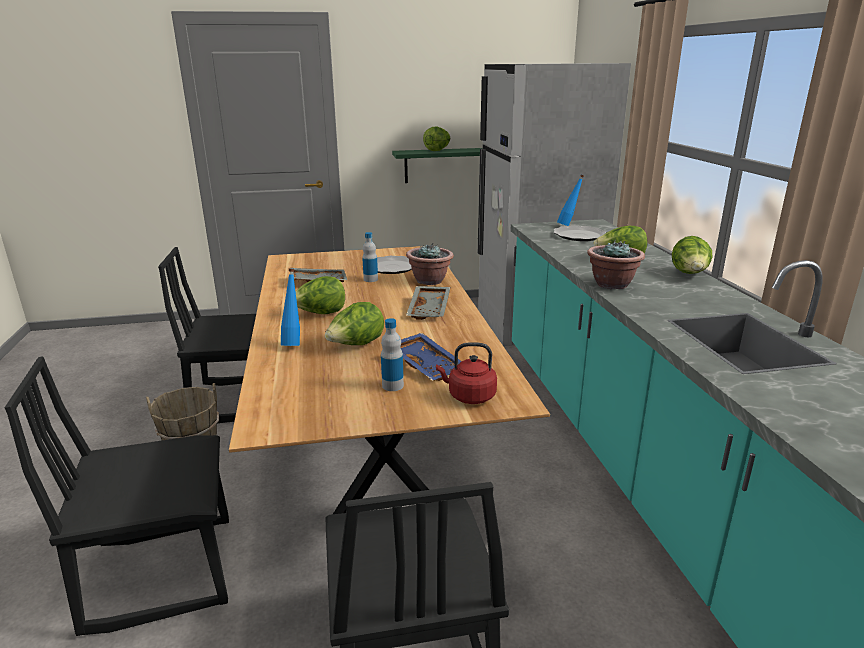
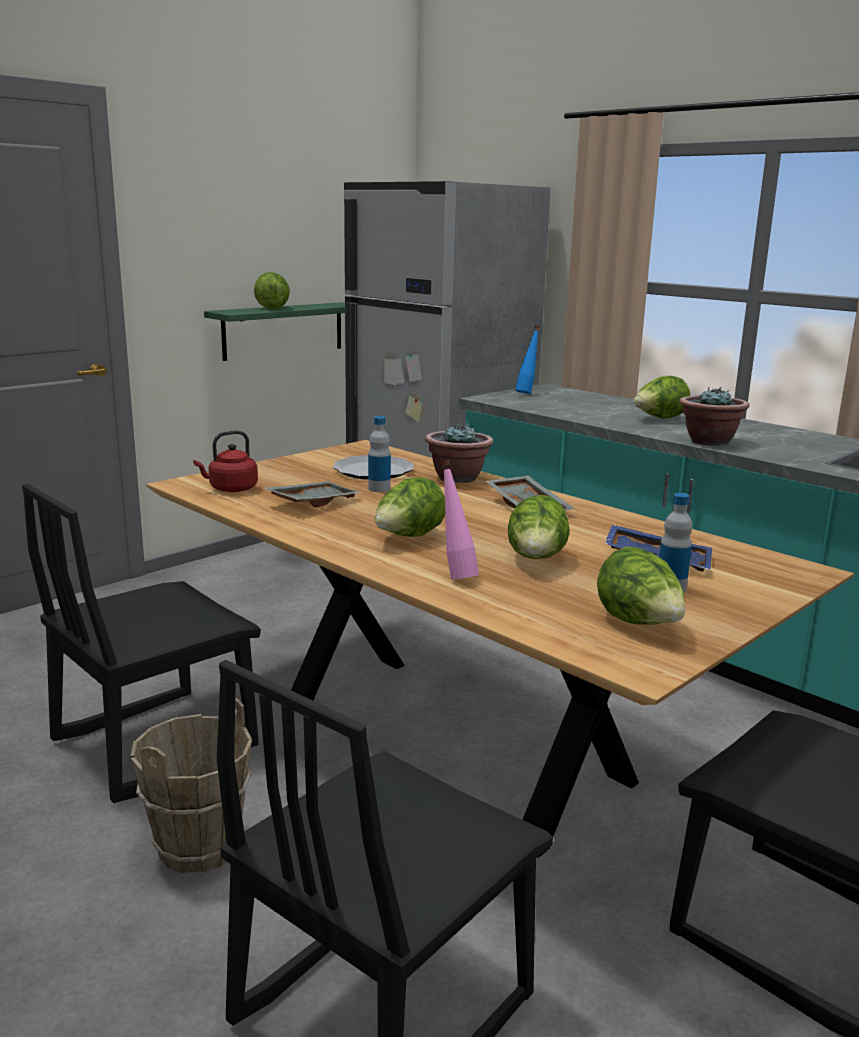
camera: 35 degrees left, 5 degrees down
blue bottle [281,269,300,346] -> pink bottle [441,460,479,579]
red kettle [436,342,497,404] -> red kettle moved to [193,430,258,492]
plate [553,225,606,241] -> none
lettuce [672,236,712,274] -> lettuce moved to [597,547,685,625]

